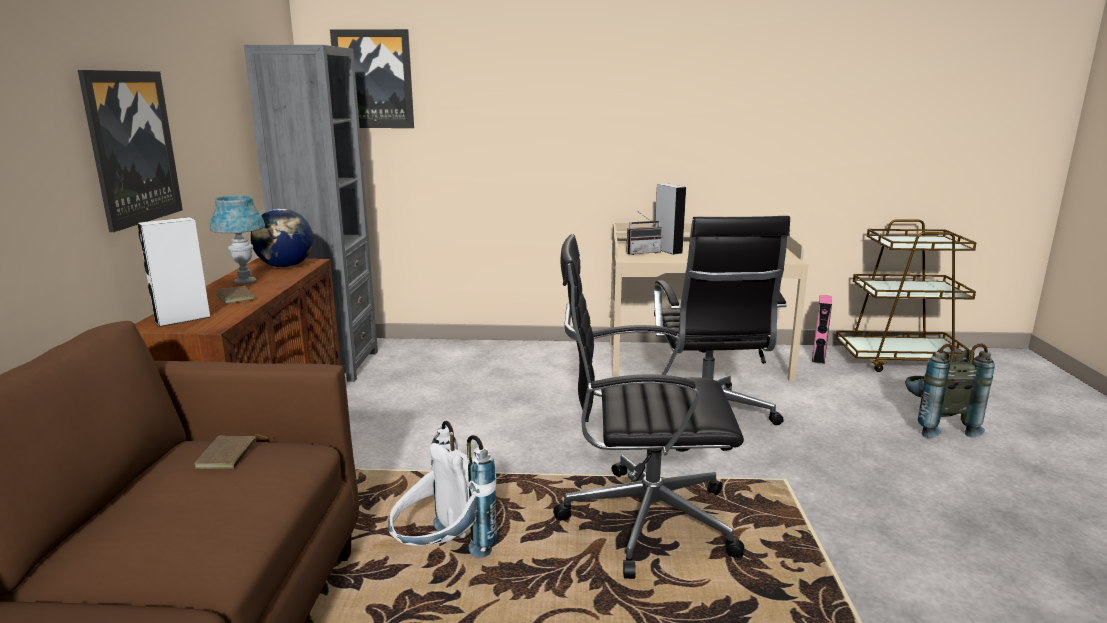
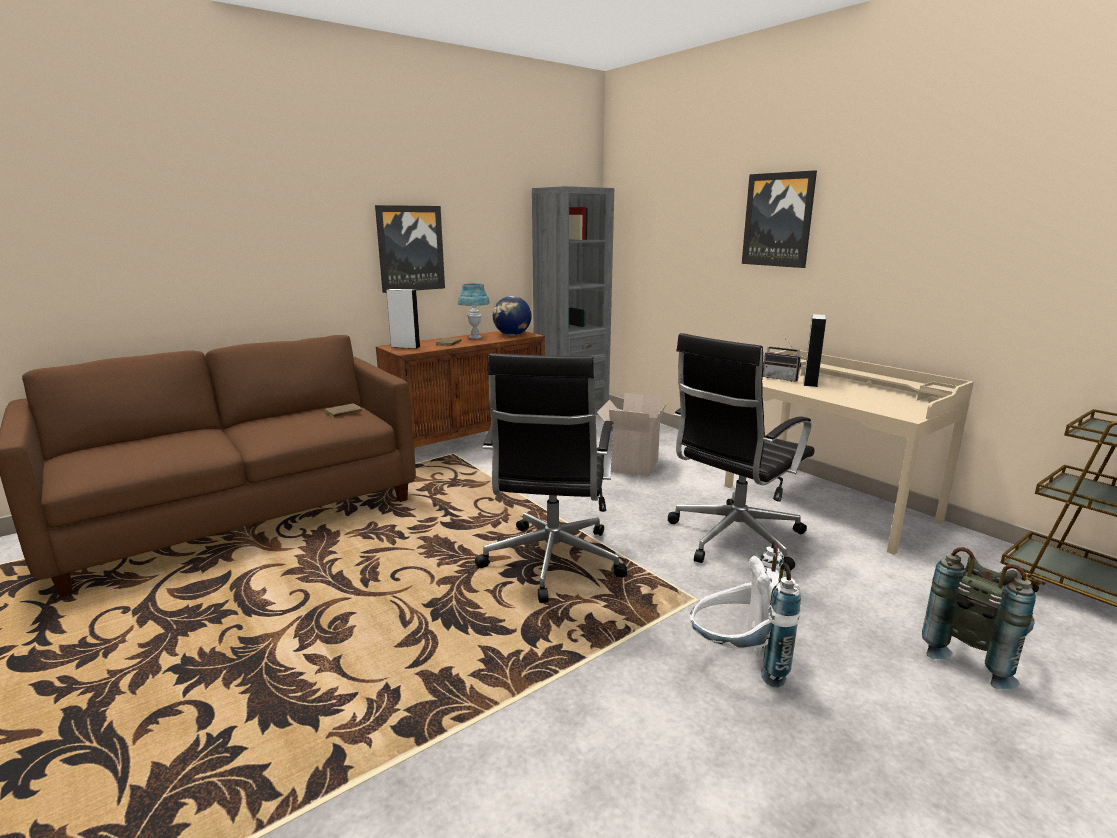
camera: 50 degrees right, 0 degrees up
picture [330,29,414,128] -> picture moved to [742,170,817,268]
white backpack [388,421,497,558] -> white backpack moved to [690,541,801,687]
black office chair [553,234,744,579] -> black office chair turned 135 degrees counterclockwise [475,353,627,603]
pink speaker [812,295,832,364] -> none
none -> cardboard box [597,393,668,477]

